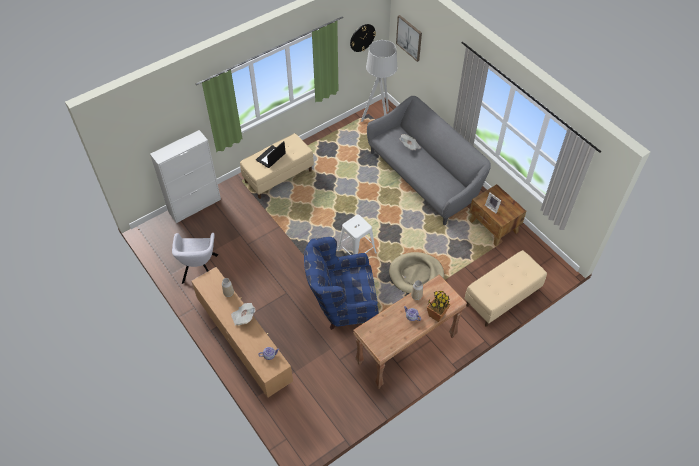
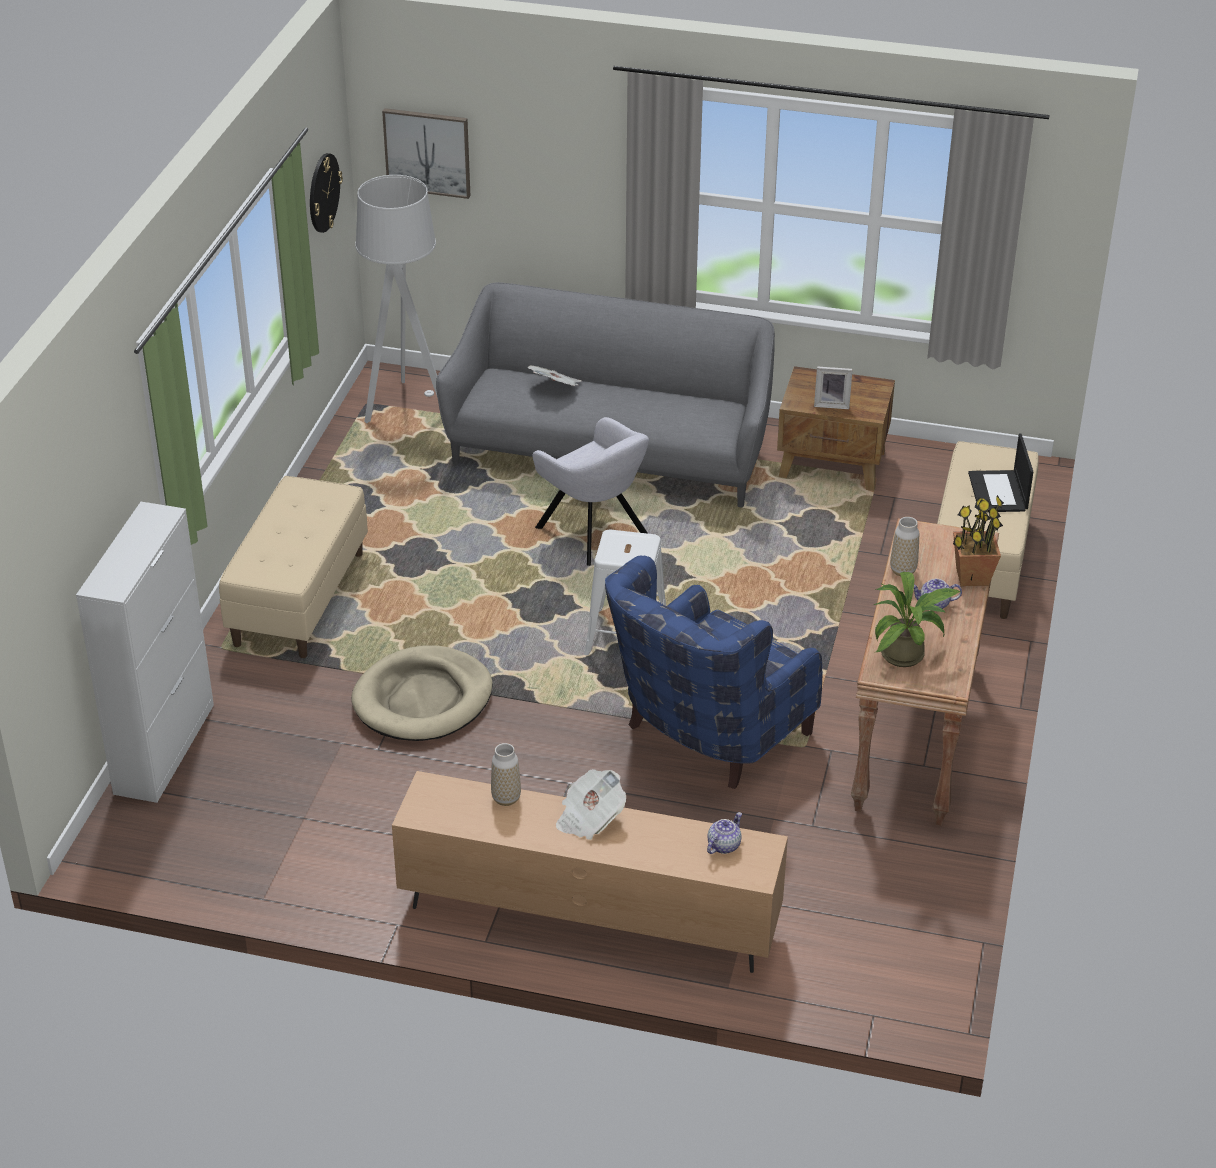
camera: 40 degrees left, 15 degrees down
grey armchair [172,233,218,284] -> grey armchair moved to [533,417,649,566]
laptop [256,141,286,168] -> laptop moved to [968,433,1033,512]
beige dog bed [389,252,444,294] -> beige dog bed moved to [351,645,493,741]
none -> potted plant [874,572,961,667]

